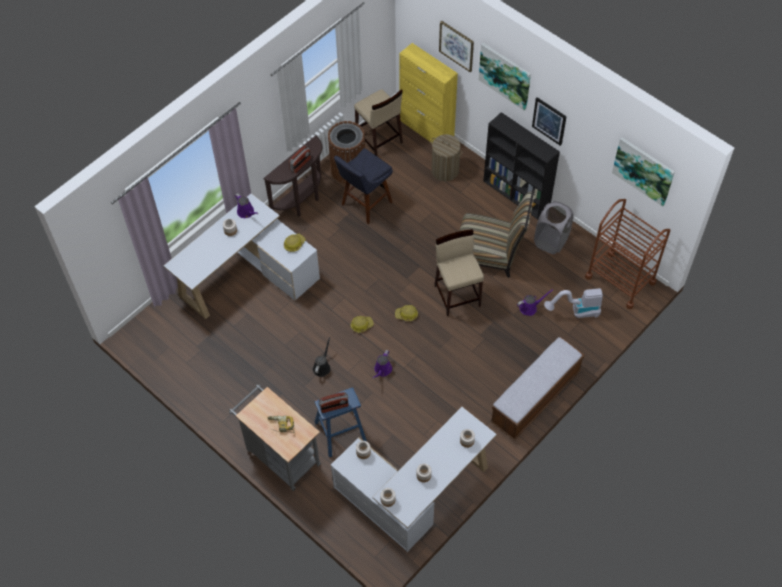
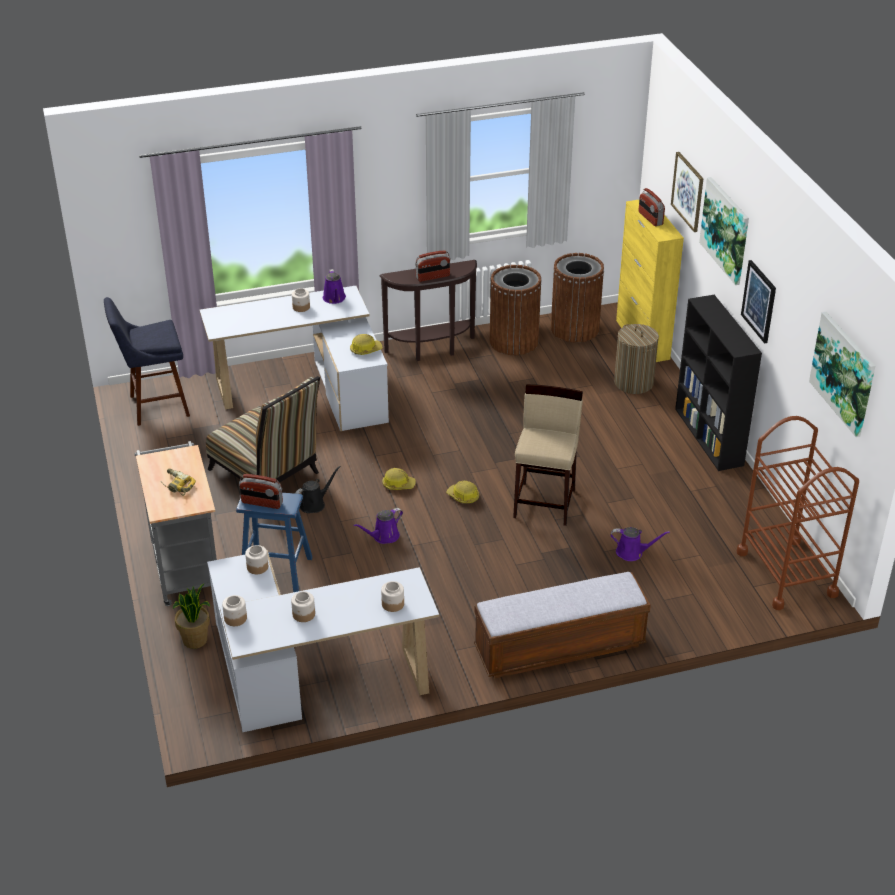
camera: 30 degrees right, 20 degrees down
blue stool [334,148,393,224] -> blue stool moved to [104,297,190,426]
beige stool [354,89,403,157] -> brown trash can [551,253,604,343]
chair [460,189,535,278] -> chair moved to [206,376,320,483]
grey laundry basket [534,201,574,254] -> none
vacuum cleaner [544,288,603,318] -> none
none -> potted plant [173,584,210,649]
none -> radio [638,188,665,226]

